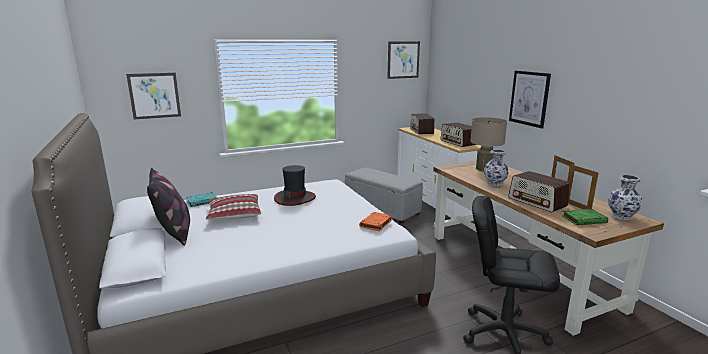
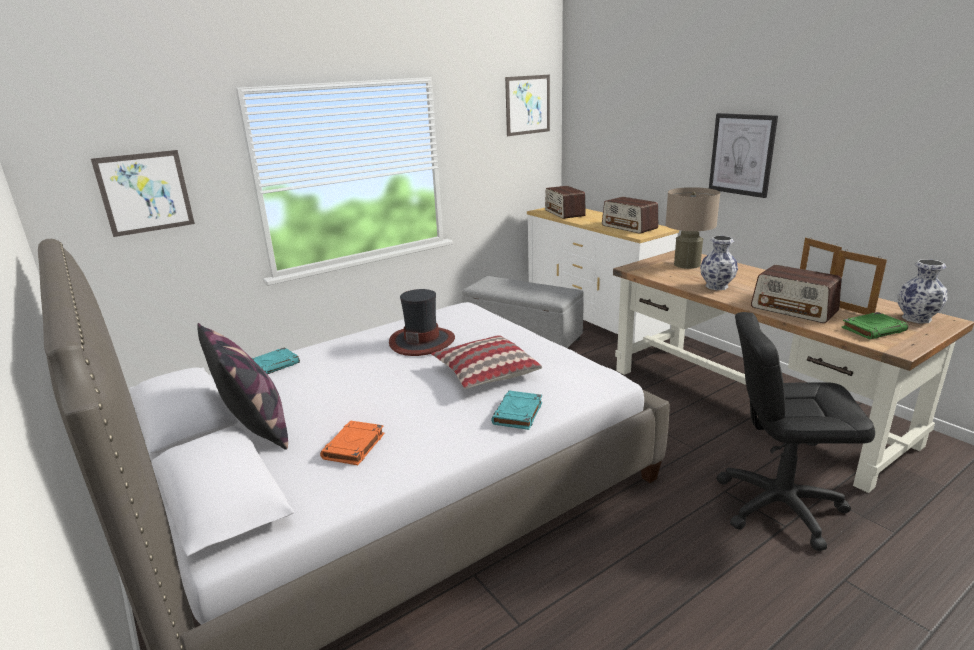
camera: 10 degrees left, 5 degrees up
pillow [206,194,261,220] -> pillow moved to [431,335,542,389]
orange book [359,212,392,231] -> orange book moved to [320,421,384,465]
none -> turquoise book [491,391,542,430]

